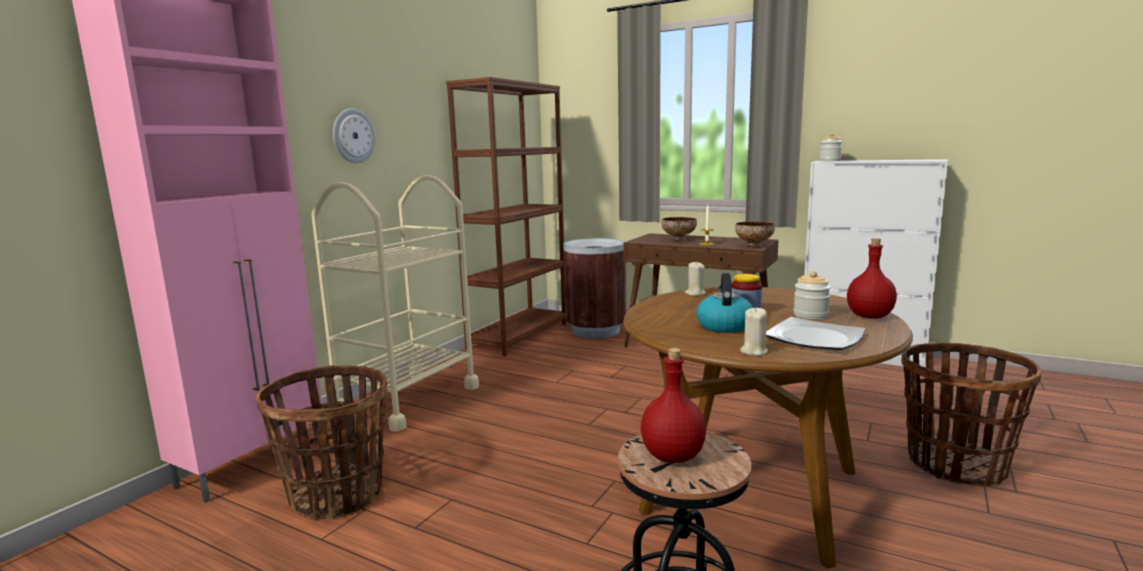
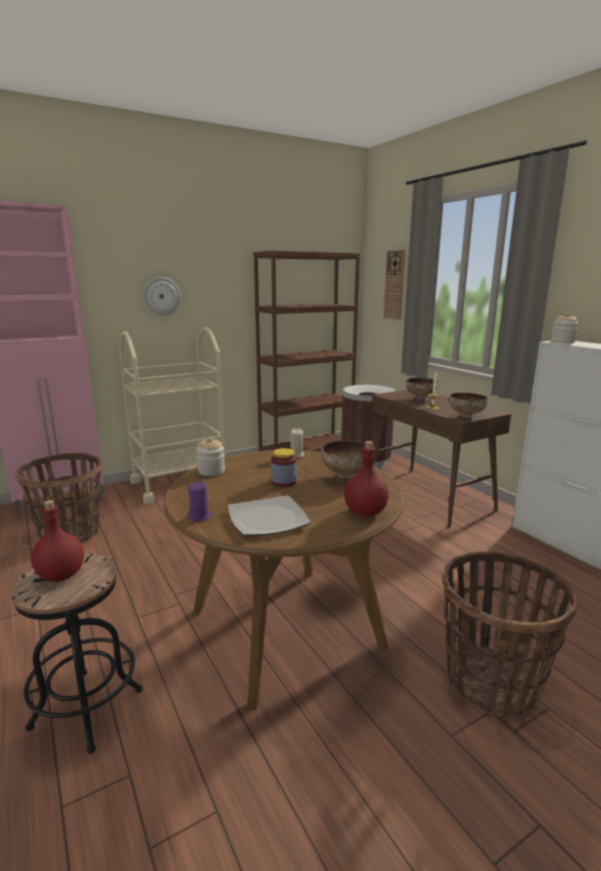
camera: 30 degrees right, 5 degrees up
kettle [696,273,753,333] -> none
beige candle [740,307,768,356] -> purple candle [187,482,211,522]
jar [793,271,831,320] -> jar moved to [197,437,225,476]
none -> bowl [321,440,365,482]
none -> wall clock [384,250,405,320]

